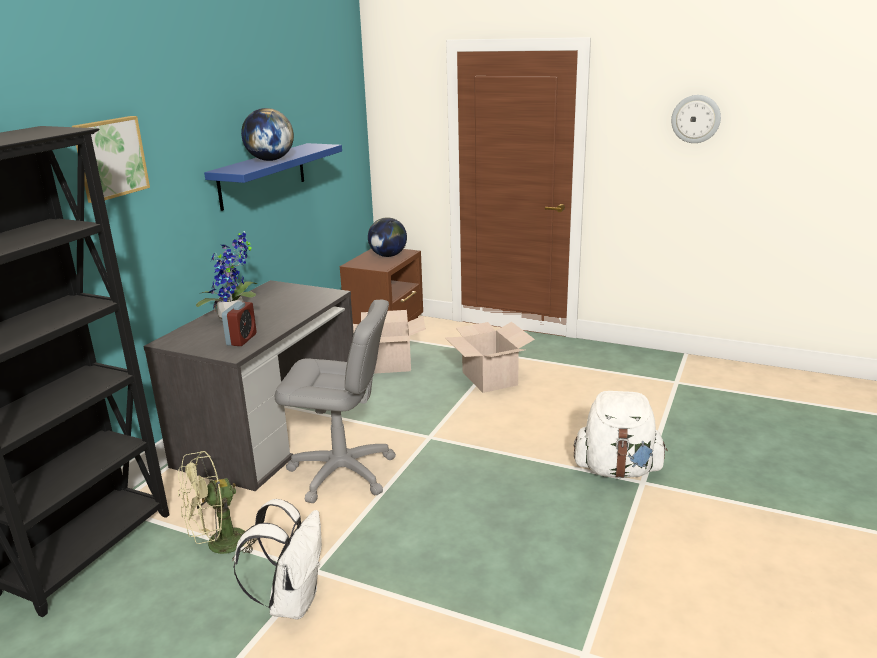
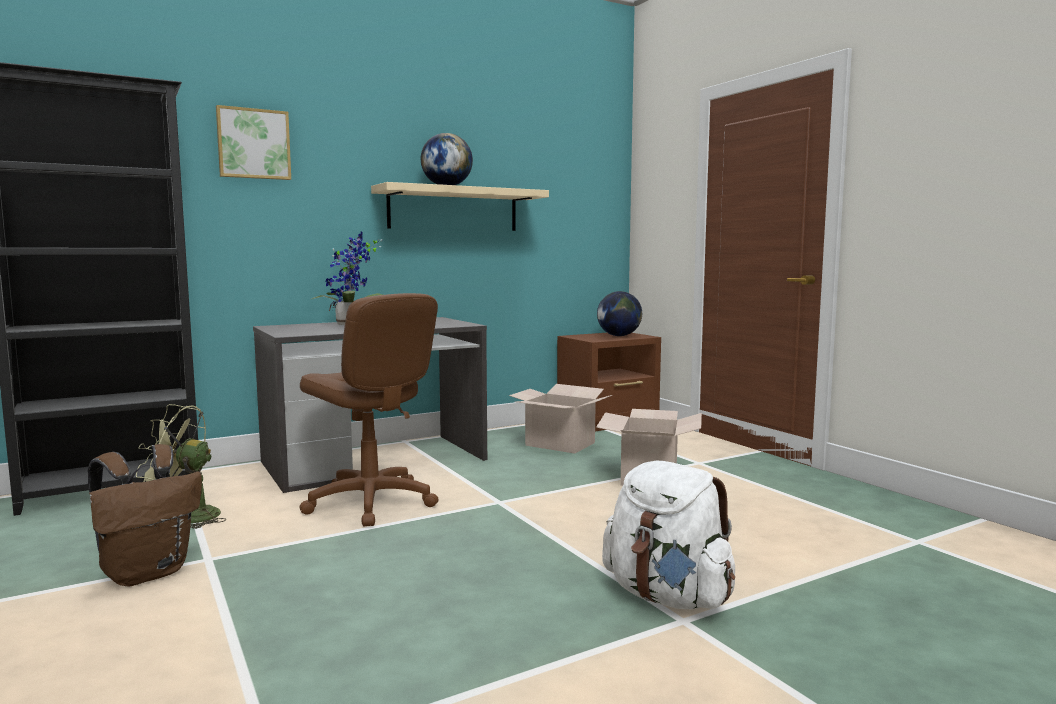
camera: 35 degrees right, 15 degrees down
blue shelf [204,143,342,211] -> beige shelf [371,182,549,231]
alarm clock [222,301,257,346] -> none
white backpack [234,499,322,620] -> brown backpack [88,444,202,587]
grey office chair [275,300,396,503] -> brown office chair [299,293,439,527]
wall clock [671,95,721,143] -> none

